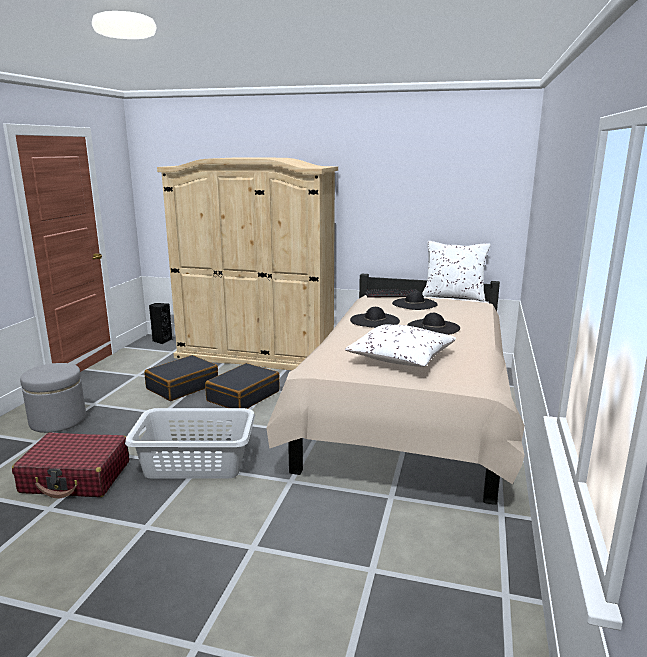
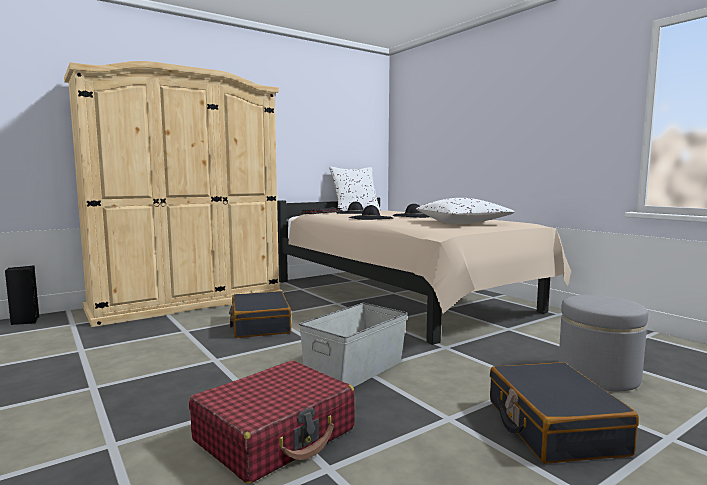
camera: 50 degrees left, 10 degrees down
grey ottoman [20,363,86,433] -> grey ottoman moved to [558,295,648,391]
grey laundry basket [125,408,255,478] -> grey storage box [299,303,408,387]
black suitcase [144,355,218,401] -> black suitcase moved to [490,362,639,463]

